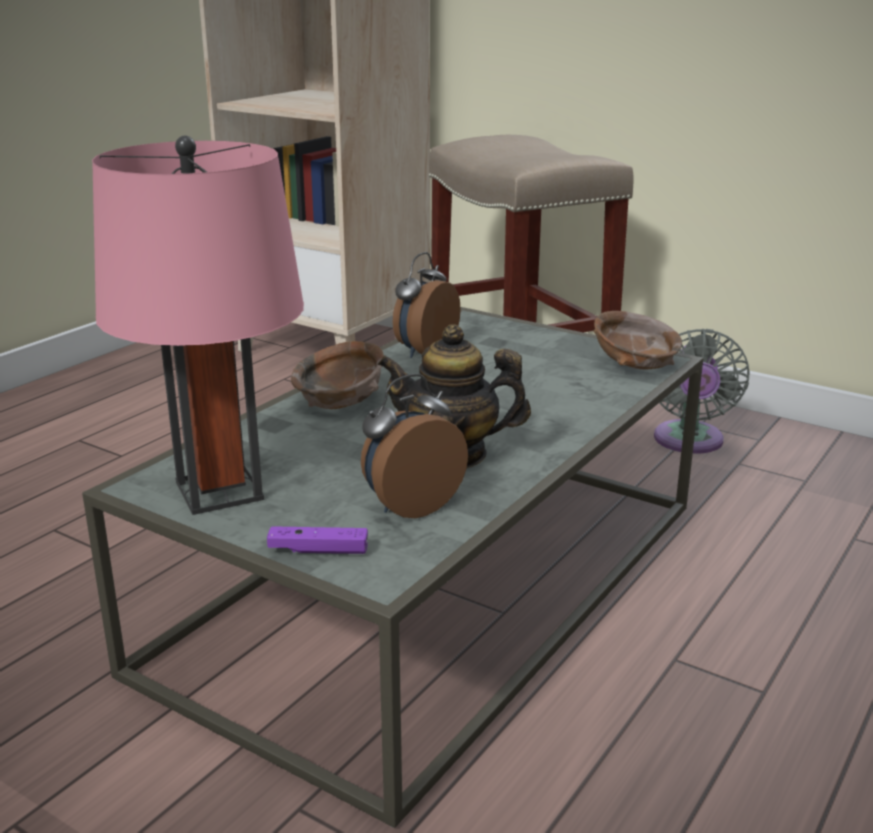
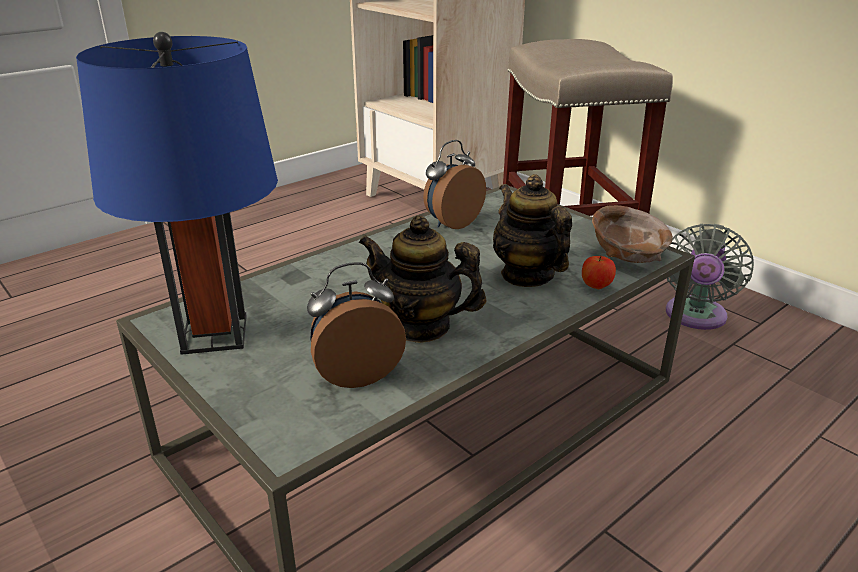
camera: 15 degrees right, 5 degrees up
pink table lamp [92,136,304,515] -> blue table lamp [76,32,278,355]
purple game controller [267,526,368,554] -> none
brown bowl [291,341,384,409] -> none
none -> teapot [493,174,572,287]
none -> apple [582,256,616,289]

